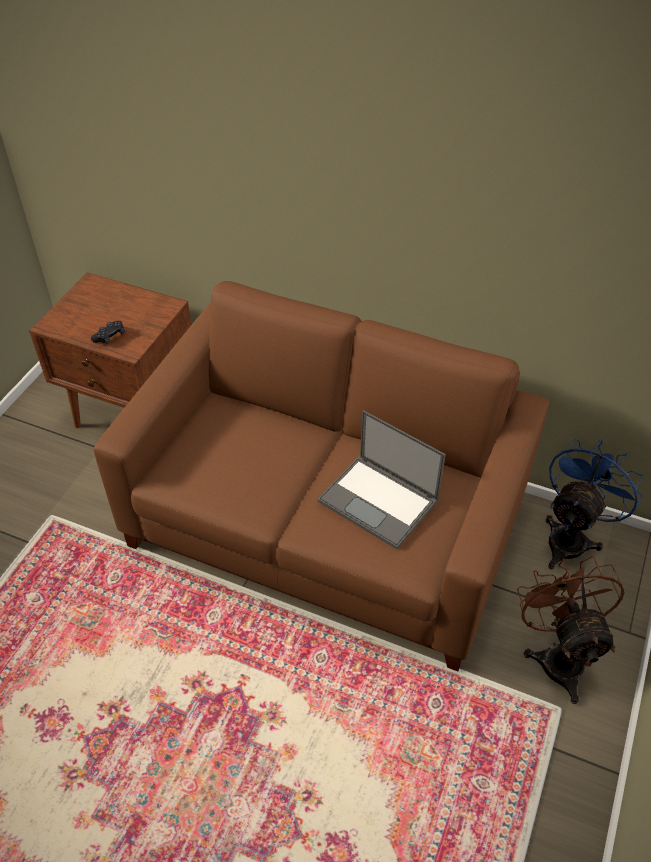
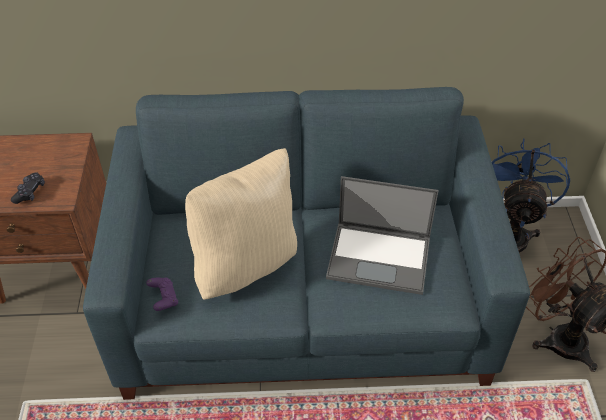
camera: 25 degrees left, 0 degrees up
brown sofa [94,281,549,671] -> blue sofa [83,87,530,400]
none -> purple game controller [146,277,178,311]
none -> beige pillow [185,148,297,300]

